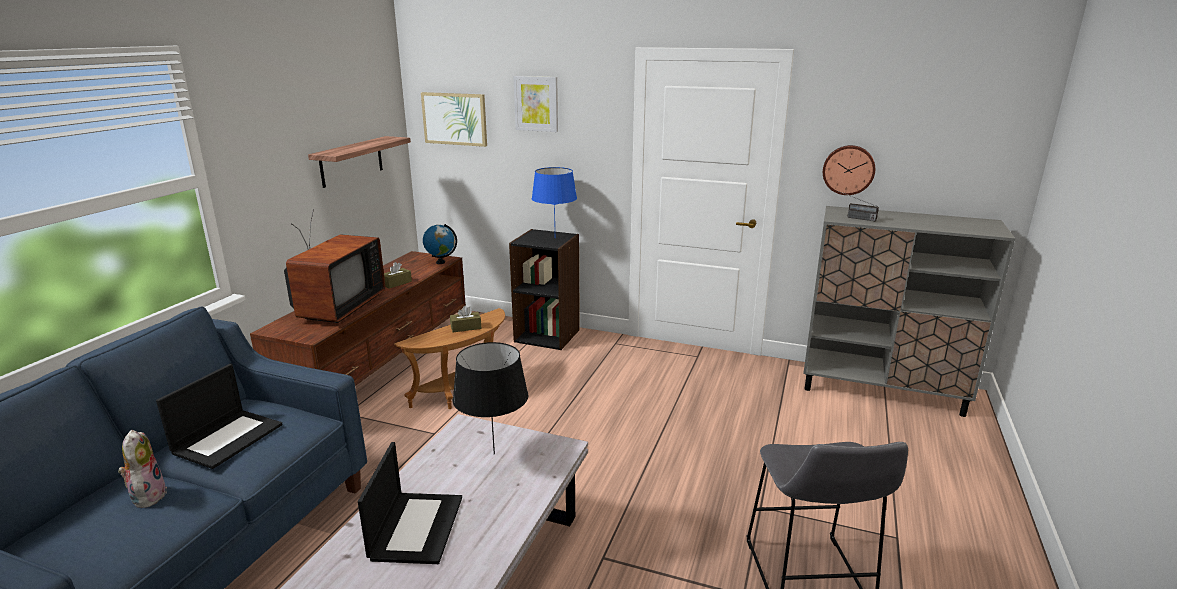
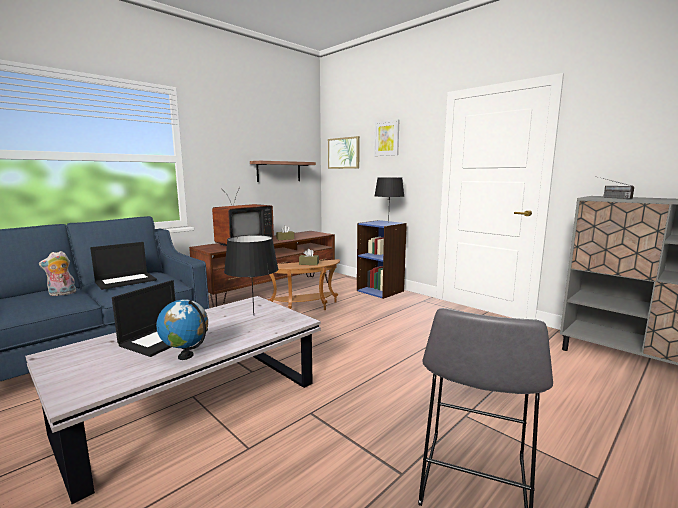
camera: 25 degrees right, 10 degrees down
plush toy [118,430,167,508] -> plush toy turned 135 degrees counterclockwise [39,251,77,296]
globe [423,224,457,264] -> globe moved to [156,299,208,360]
black bookcase [509,229,580,350] -> blue bookcase [357,220,407,299]
blue table lamp [532,167,577,221] -> black table lamp [375,177,404,223]
wall clock [823,145,875,195] -> none

